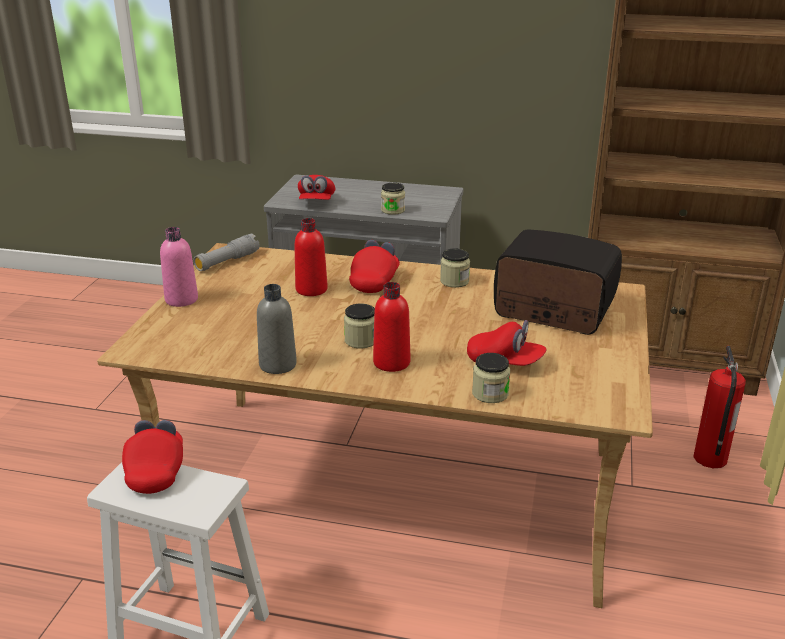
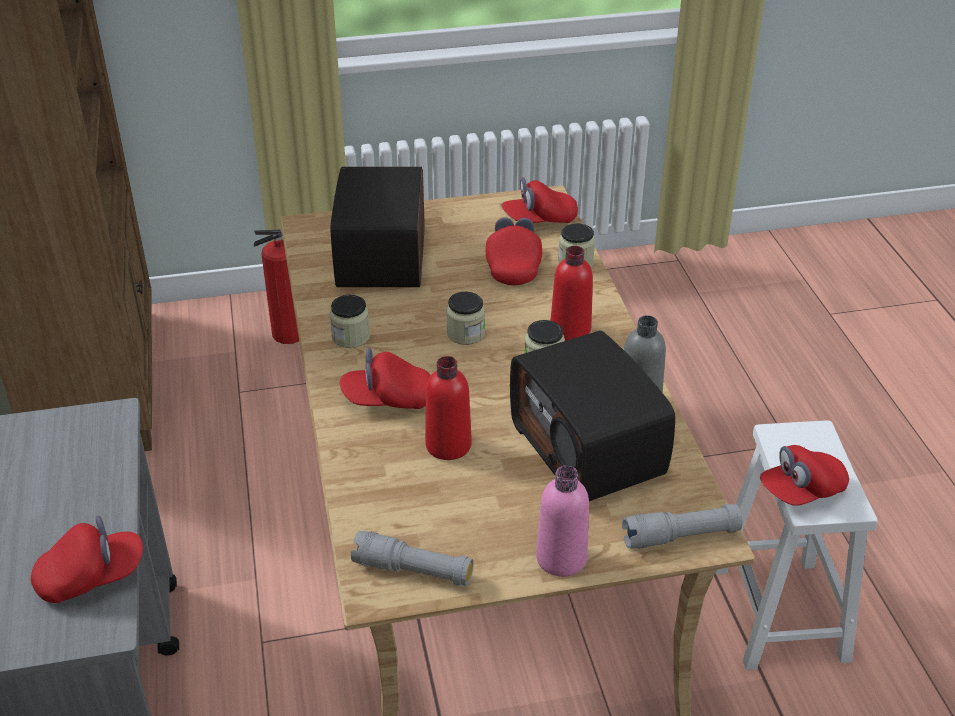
camera: 115 degrees left, 10 degrees up
jar [381,183,405,215] -> jar moved to [446,292,485,345]
none -> red cap [502,177,578,223]
none -> radio [510,330,675,501]
none -> grey flashlight [622,504,742,549]

